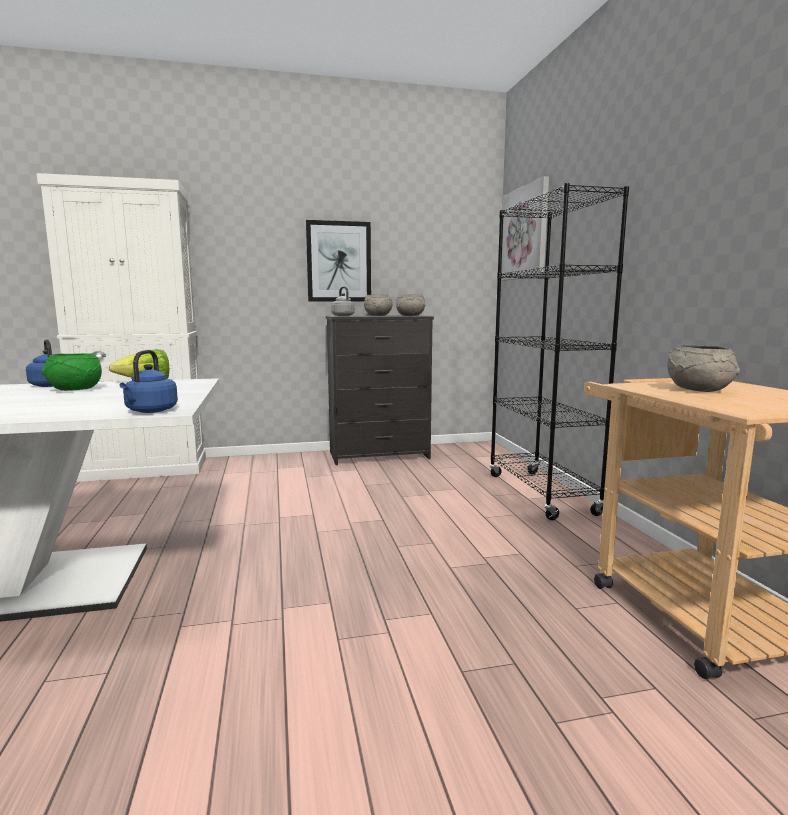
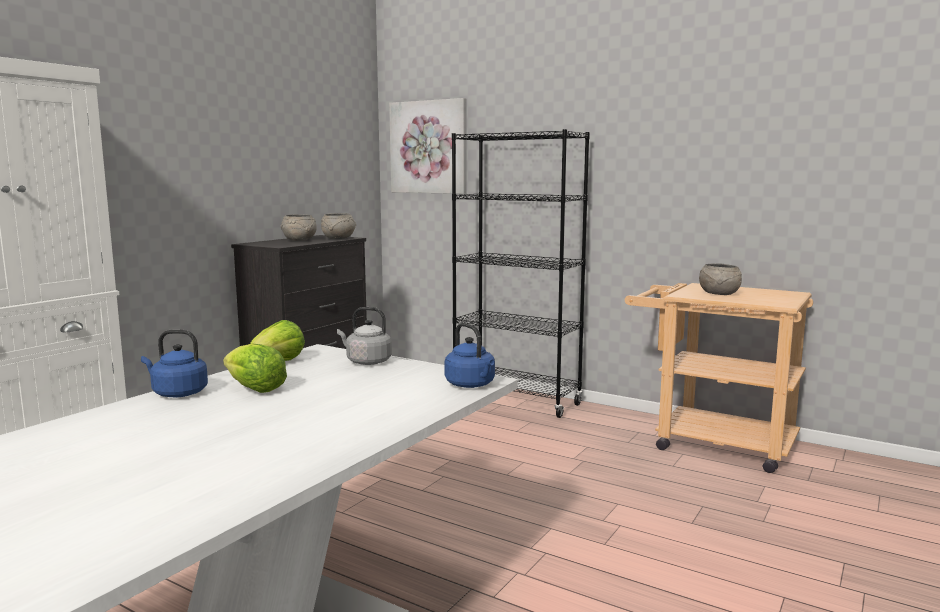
camera: 45 degrees left, 0 degrees up
green bowl [42,353,102,391] -> lettuce [223,344,287,393]
picture [306,220,371,302] -> none
grey kettle [331,287,355,316] -> grey kettle moved to [337,307,392,365]

